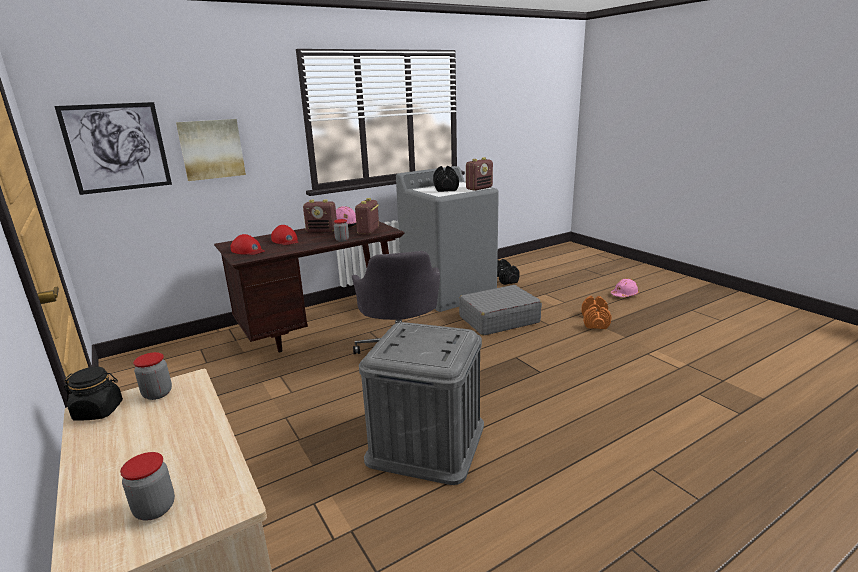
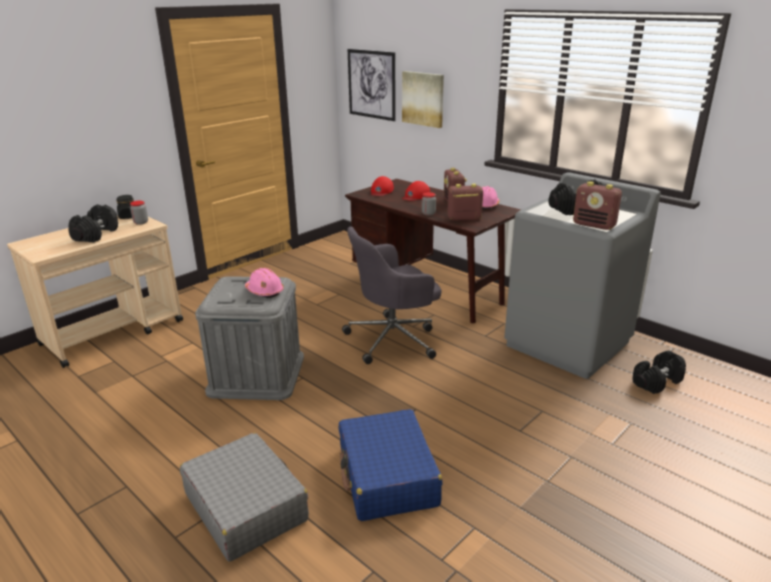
camera: 75 degrees right, 5 degrees up
jar [120,452,175,520] -> none
grey suitcase [459,285,542,336] -> grey suitcase moved to [180,432,309,562]
orange dumbbell [581,296,612,329] -> none
pink hard hat [611,279,639,297] -> pink hard hat moved to [245,268,284,298]
none -> black dumbbell [68,204,118,242]
none -> blue suitcase [339,409,443,521]

